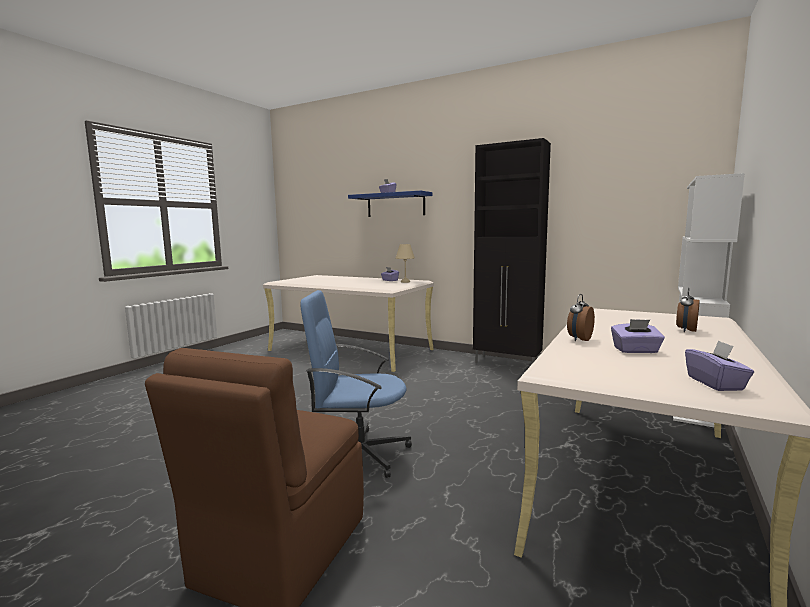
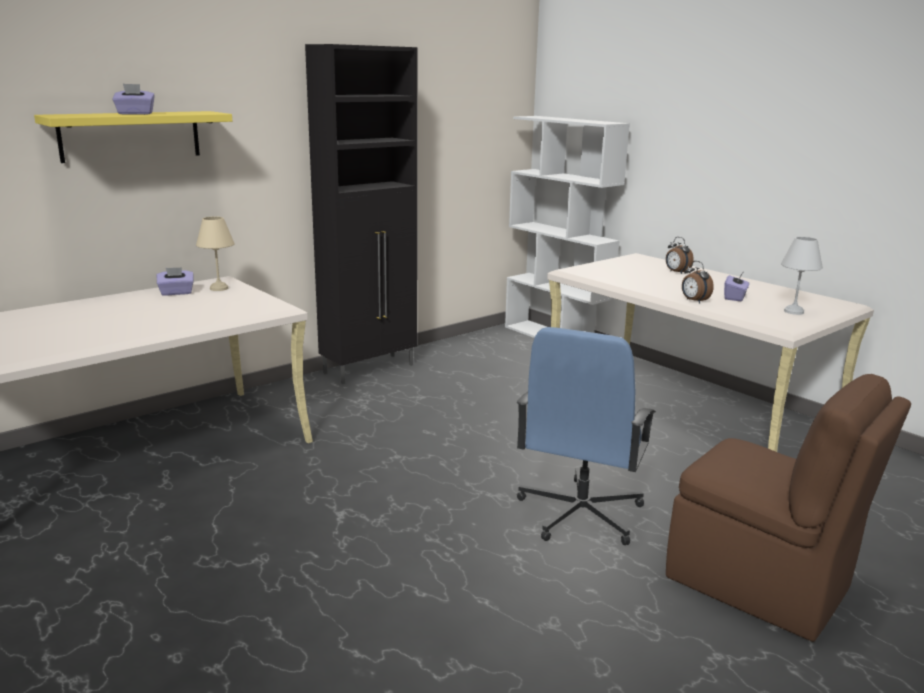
camera: 70 degrees left, 10 degrees up
blue shelf [348,190,433,217] -> yellow shelf [34,111,232,163]
purple tissue box [685,340,754,391] -> none
none -> white table lamp [781,237,823,315]

